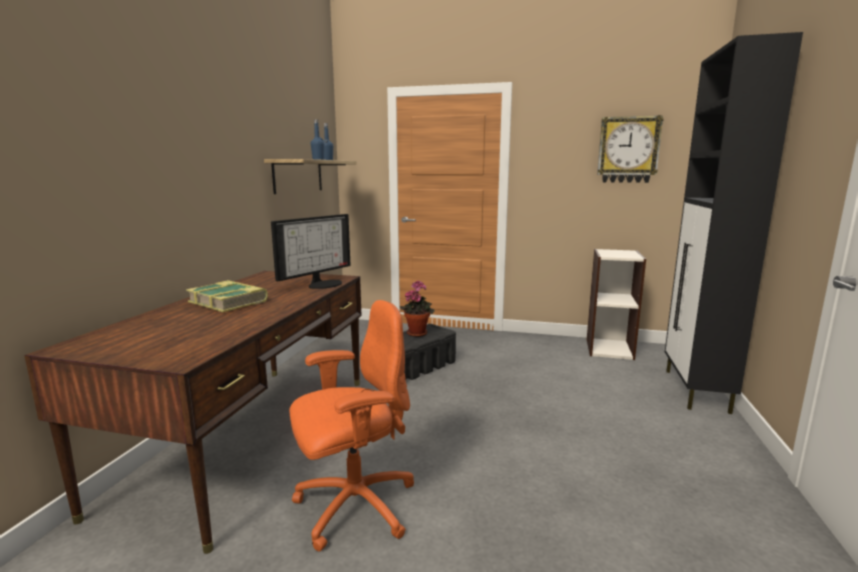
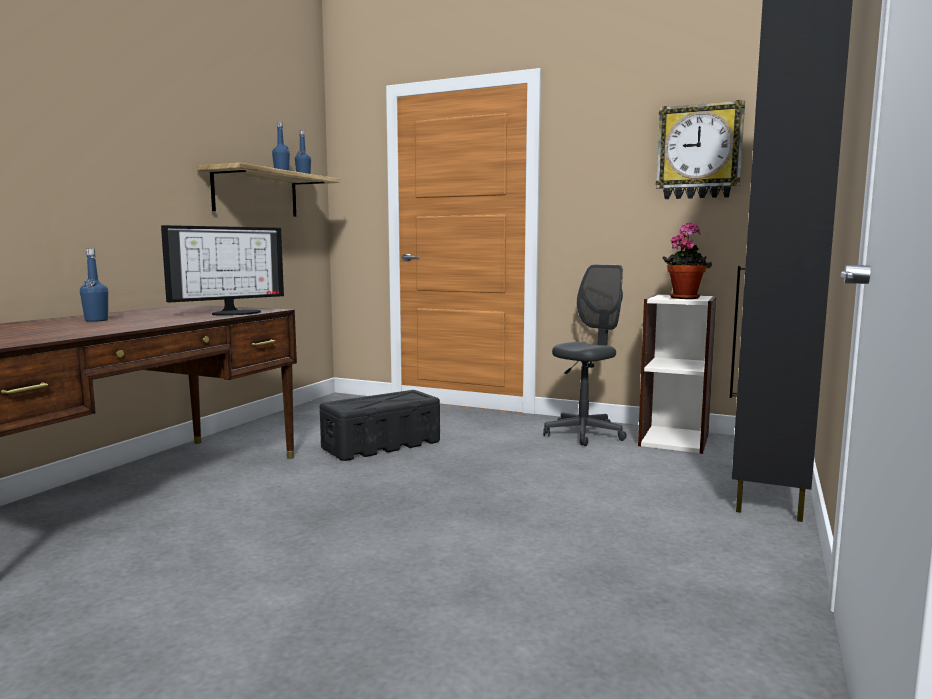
camera: 10 degrees right, 5 degrees down
book [186,280,268,312] -> blue bottle [80,248,108,322]
orange office chair [289,300,414,552] -> none
potted plant [400,281,434,337] -> potted plant moved to [662,222,712,299]
none -> grey office chair [543,264,627,446]

